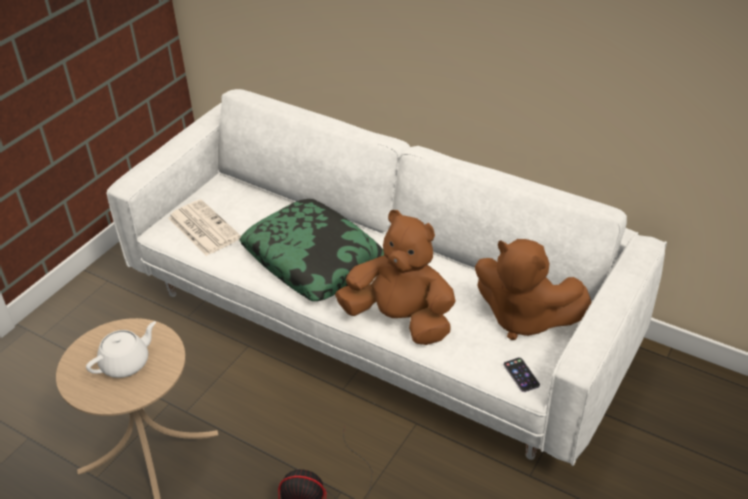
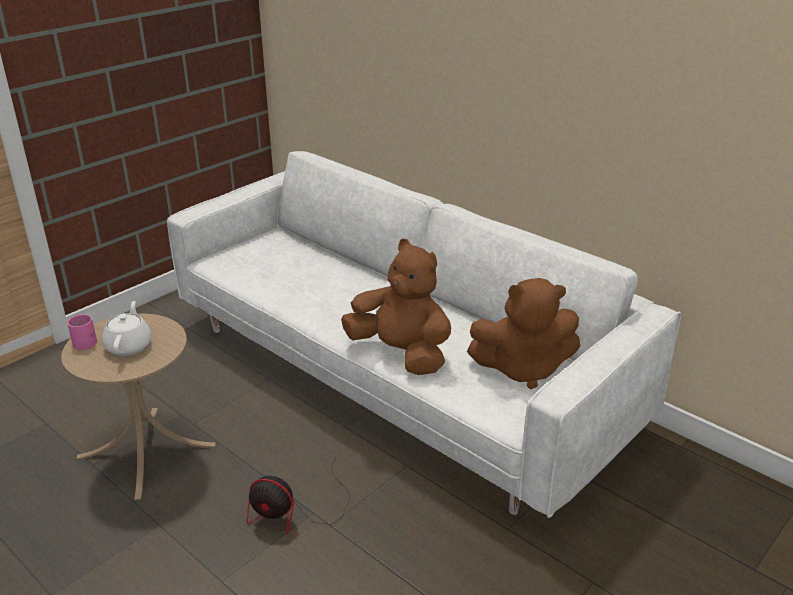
camera: 10 degrees right, 10 degrees down
white teapot [86,321,156,378] -> white teapot turned 60 degrees counterclockwise [102,301,152,356]
newspaper [168,199,241,256] -> none
pillow [239,199,384,301] -> none
brown plush toy [475,239,591,340] -> brown plush toy turned 45 degrees counterclockwise [467,278,580,389]
phone [503,357,540,392] -> none
none -> pink mug [67,314,97,350]

